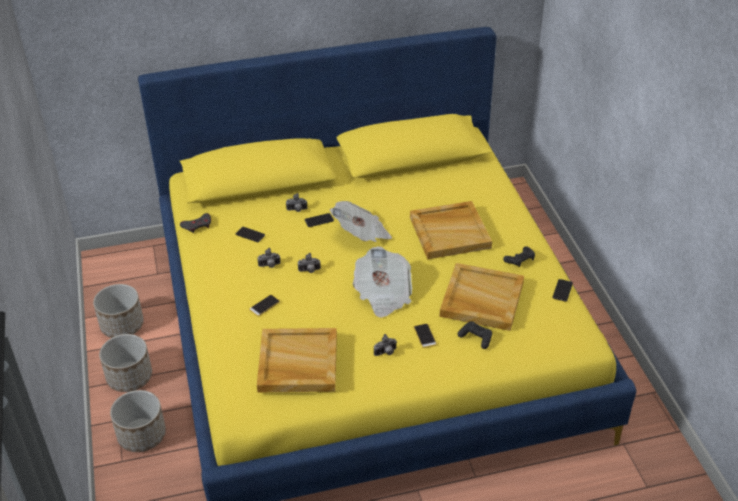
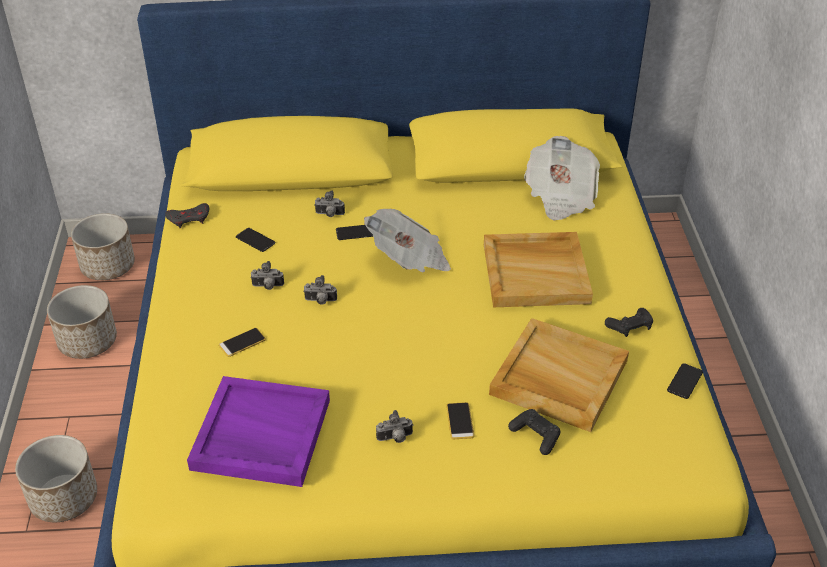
camera: 10 degrees right, 0 degrees up
planter [99,334,152,392] -> planter moved to [71,213,135,280]
beige tray [257,328,337,392] -> purple tray [187,376,330,487]
newspaper [353,247,412,318] -> newspaper moved to [524,136,600,220]

